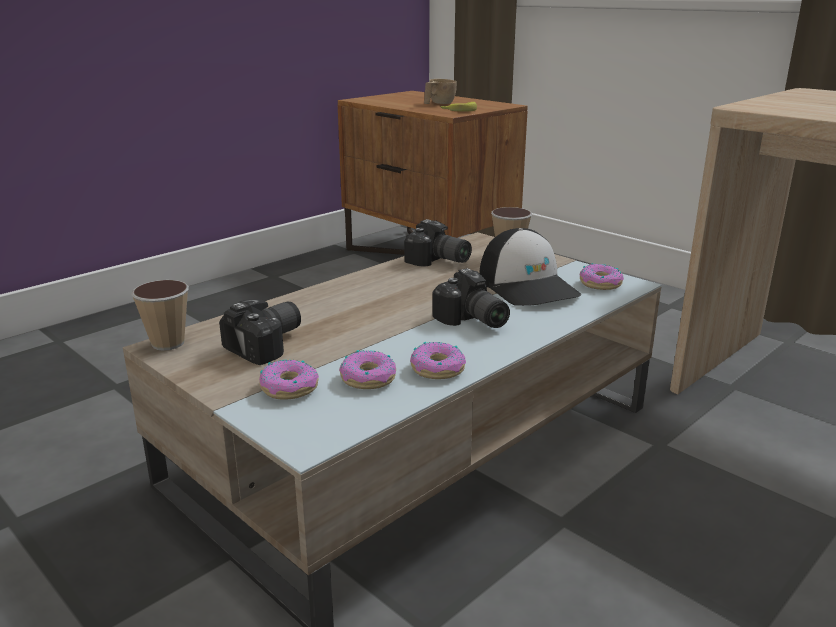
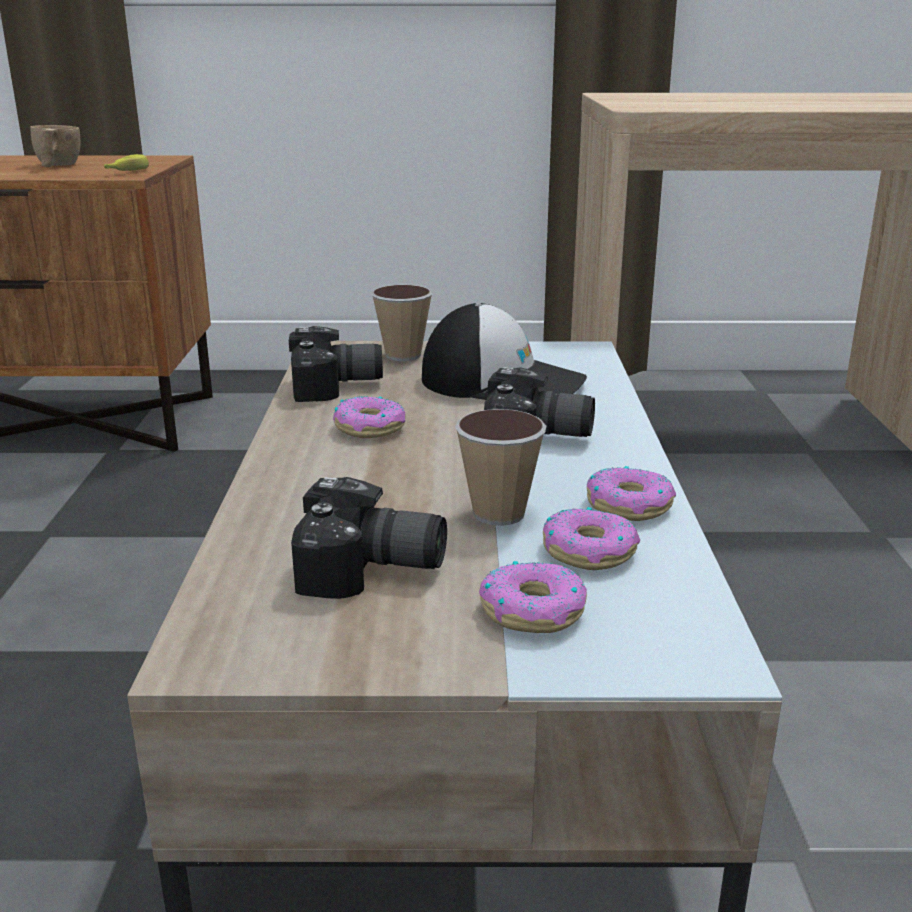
camera: 45 degrees left, 0 degrees up
cup [131,280,189,351] -> cup moved to [455,409,546,526]
camera [219,299,301,365] -> camera turned 105 degrees clockwise [291,477,447,599]
donut [579,263,624,290] -> donut moved to [333,396,406,438]

